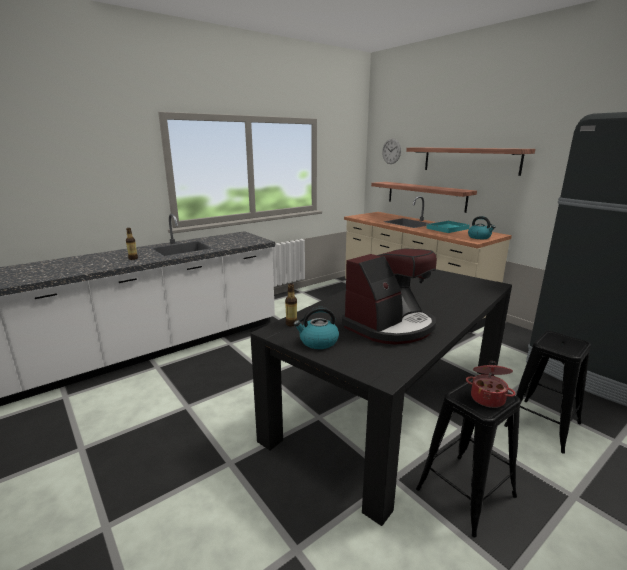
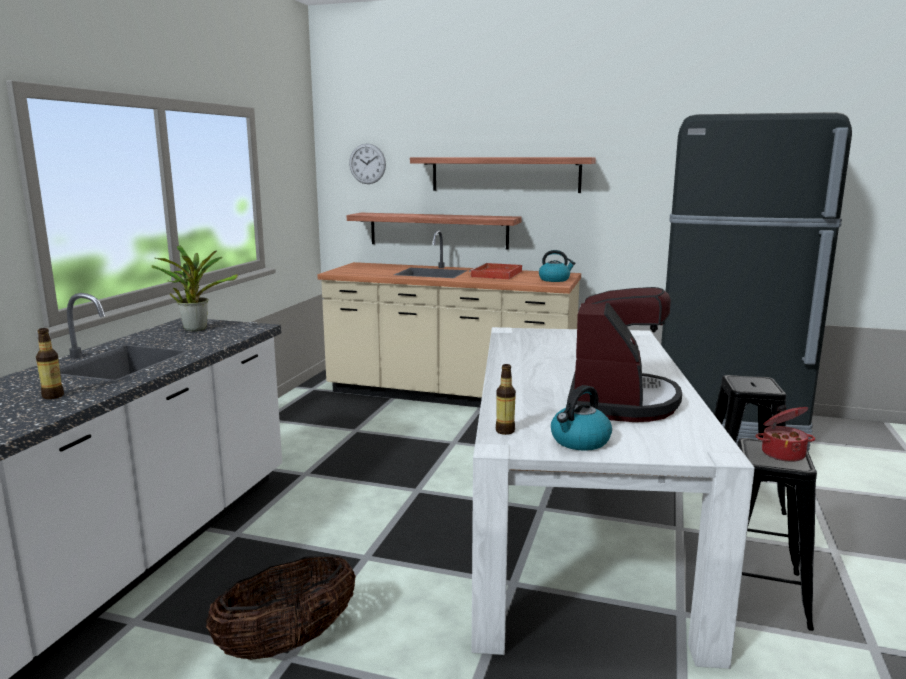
camera: 35 degrees left, 5 degrees down
black dining table [250,269,512,526] -> white dining table [472,327,755,669]
turquoise tray [426,220,470,233] -> red tray [469,263,522,279]
none -> potted plant [152,245,238,331]
none -> basket [206,555,355,660]

